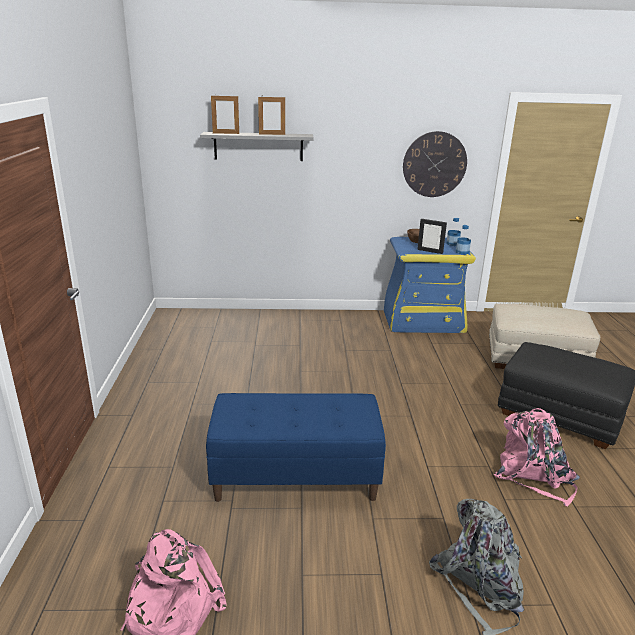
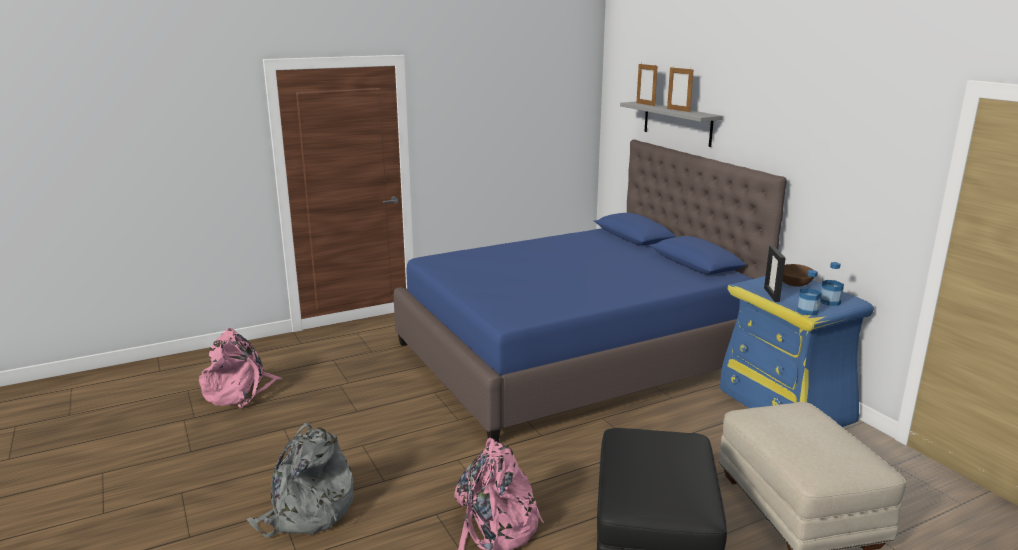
camera: 65 degrees right, 5 degrees down
blue bench [206,393,386,502] -> none
wall clock [403,131,467,197] -> none
none -> blue bed [394,139,787,444]

